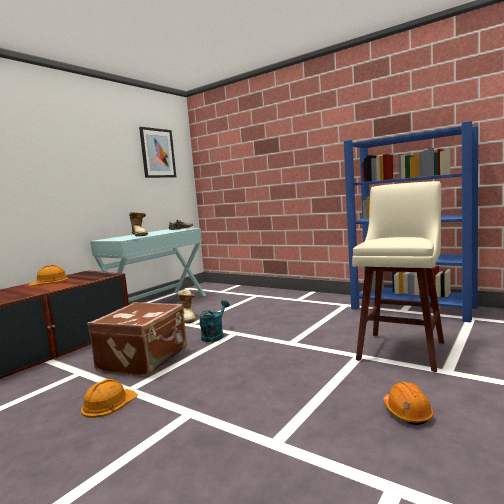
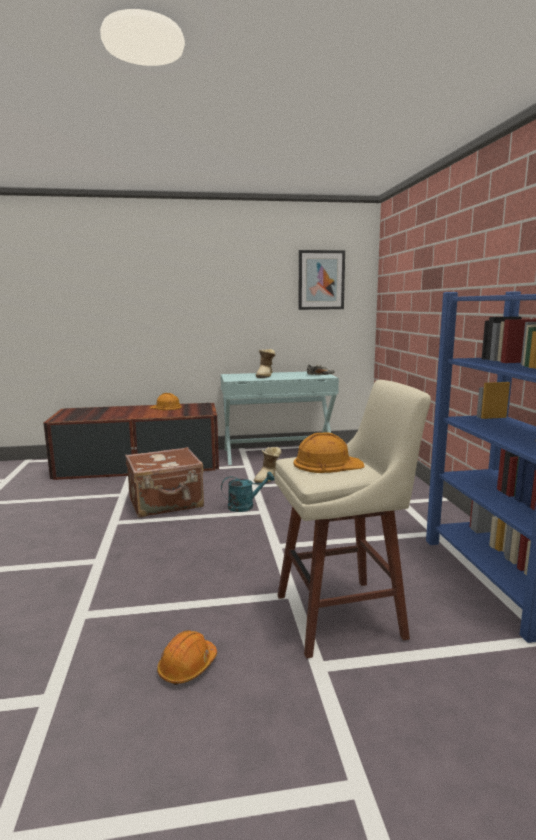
camera: 45 degrees right, 5 degrees up
orange hard hat [81,379,138,418] -> orange hard hat moved to [294,433,365,473]

